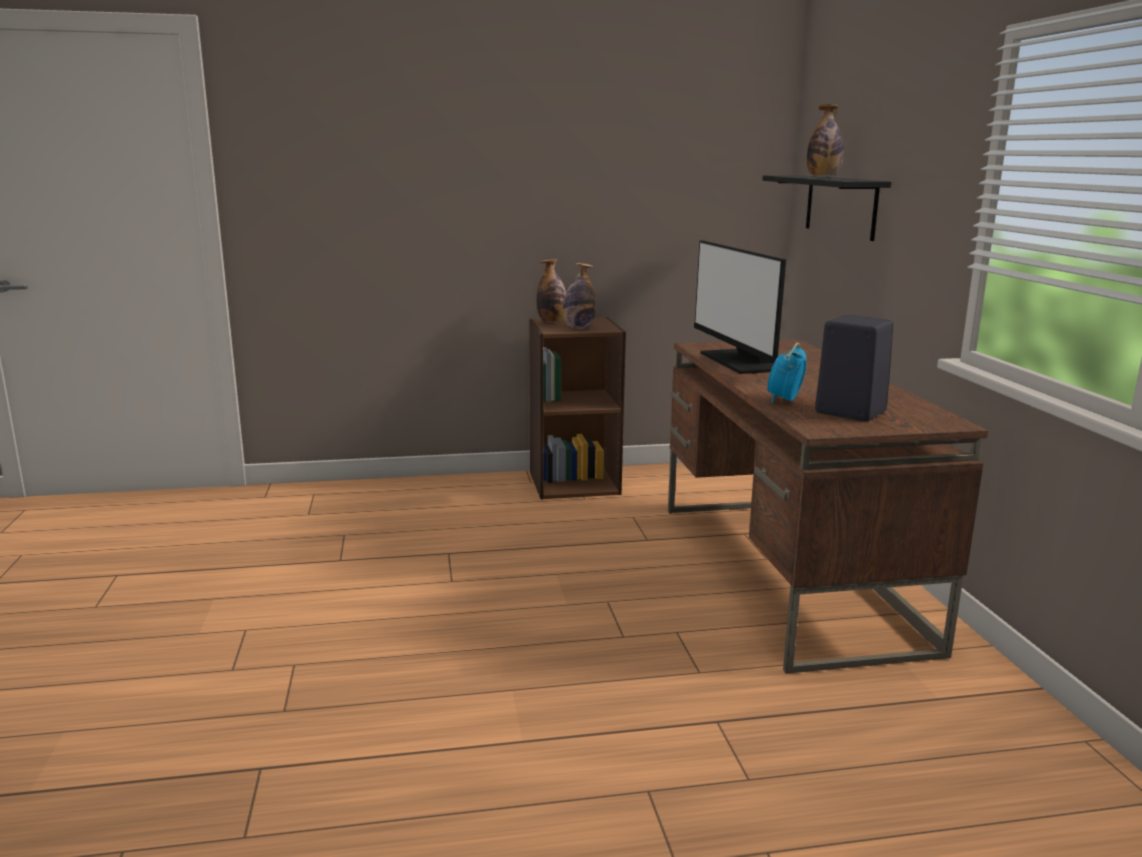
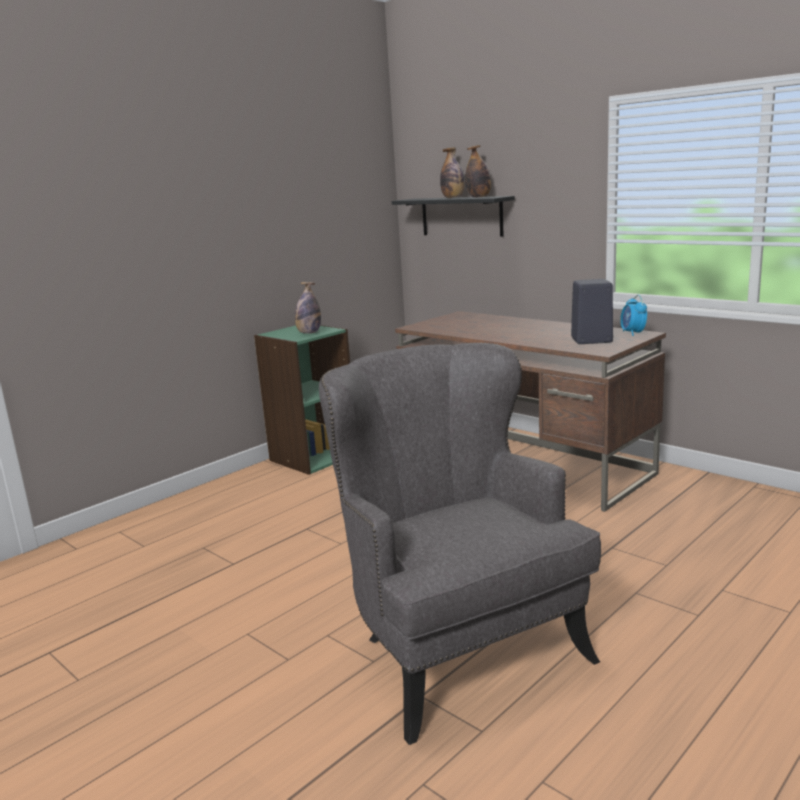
camera: 35 degrees left, 0 degrees up
brown bookcase [529,317,626,499] -> green bookcase [254,325,350,475]
bottle [536,259,566,323] -> bottle moved to [466,145,491,198]
monitor [694,240,786,374] -> none
alarm clock [767,343,806,403] -> alarm clock moved to [620,295,647,336]
none -> grey armchair [319,343,601,745]

